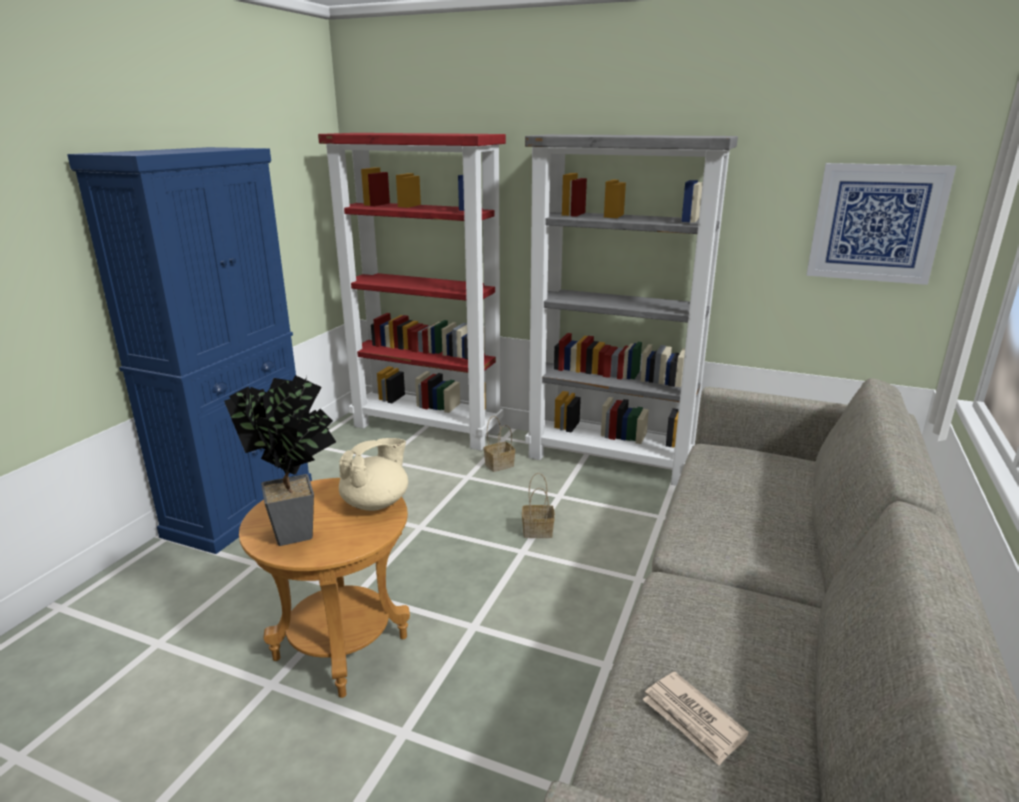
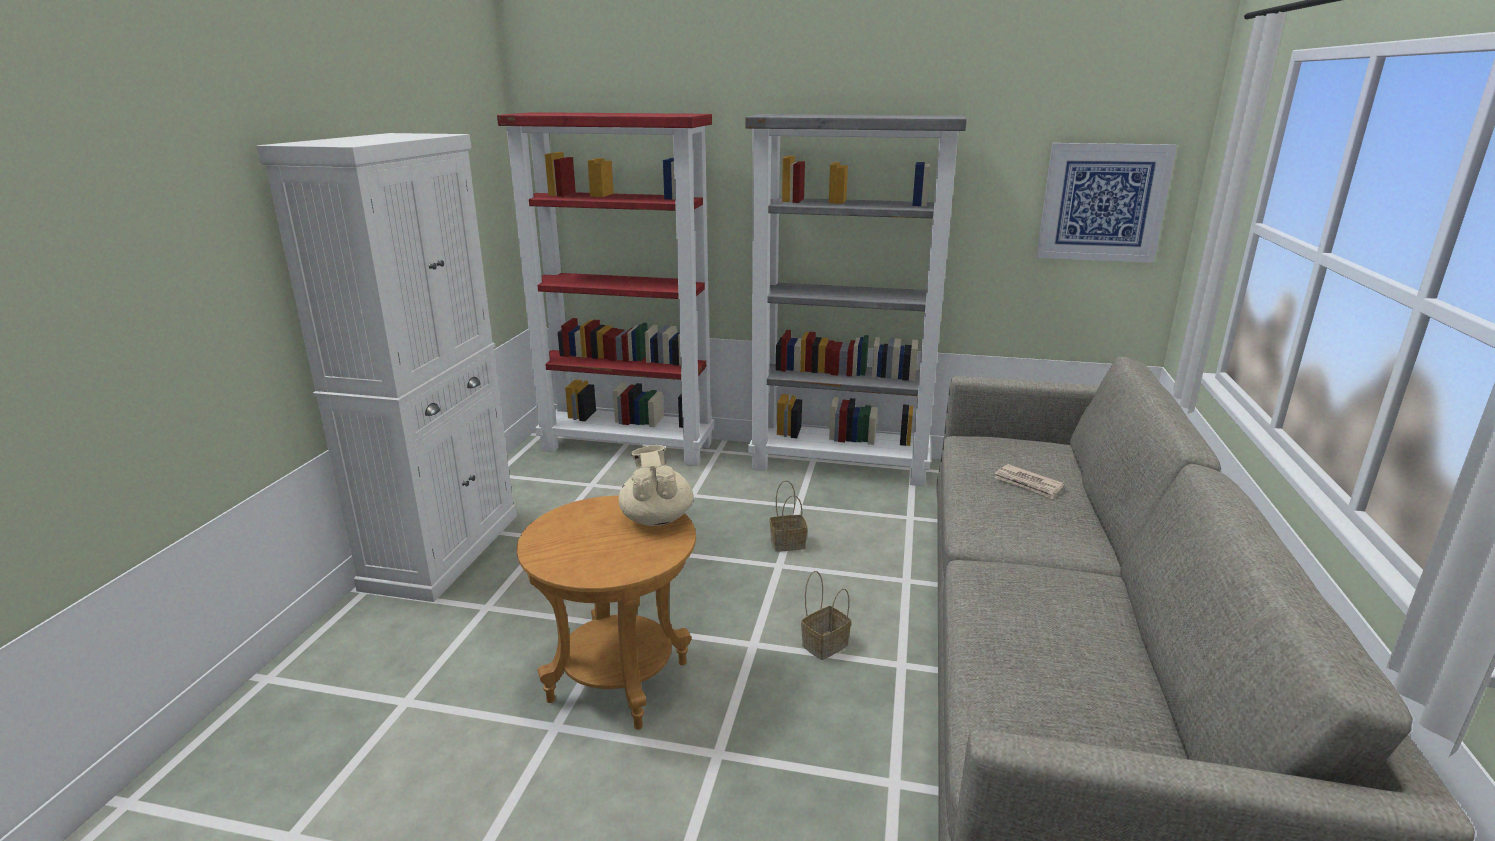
camera: 10 degrees left, 0 degrees up
blue cabinet [67,147,312,554] -> white cabinet [256,133,517,602]
potted plant [224,375,336,546] -> none
beige teapot [339,438,408,511] -> beige teapot turned 45 degrees counterclockwise [619,445,693,526]
basket [484,416,515,472] -> basket moved to [801,571,851,660]
newspaper [642,672,749,766] -> newspaper moved to [994,464,1064,499]

